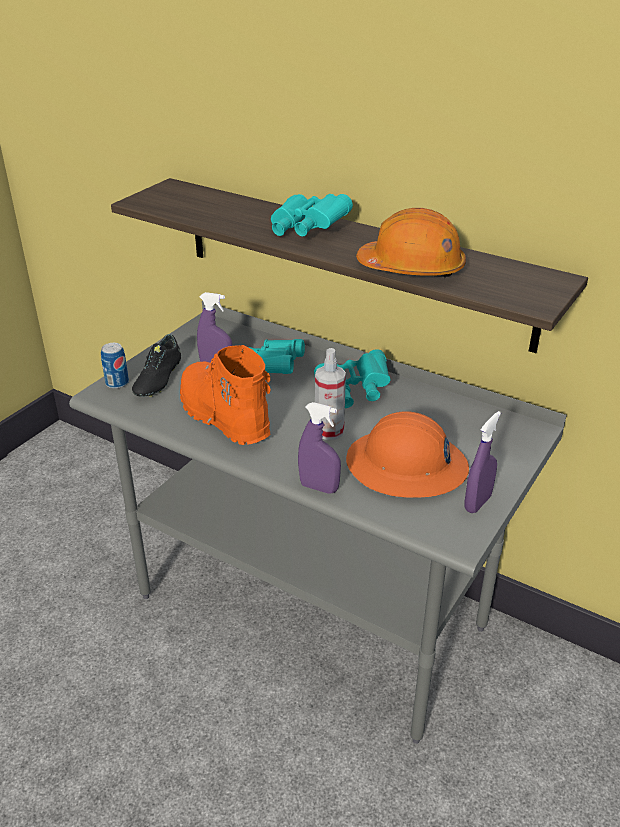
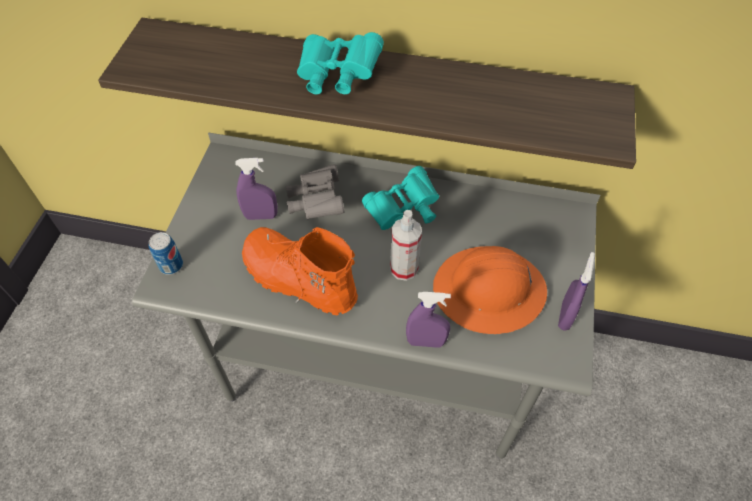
camera: 20 degrees left, 20 degrees up
black shoe [132,334,181,397] -> none
turquoise binoculars [249,339,305,374] -> grey binoculars [286,164,345,220]
orange hard hat [356,208,466,278] -> none

